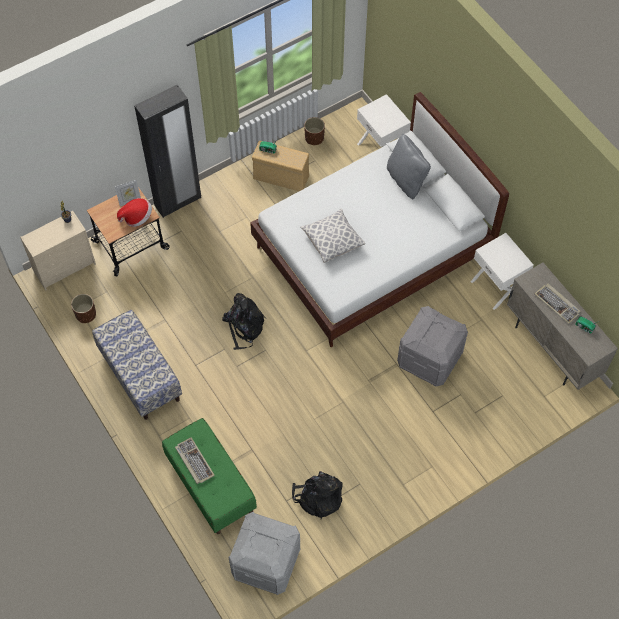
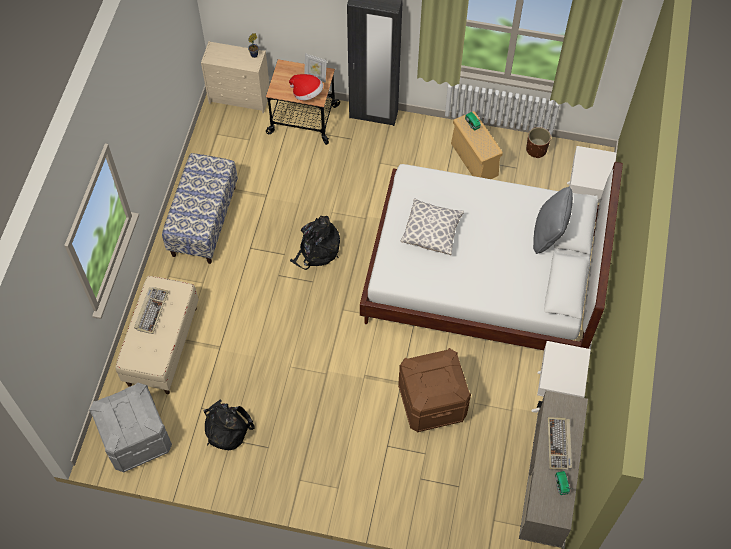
camera: 45 degrees right, 0 degrees up
brown planter [71,294,96,323] -> none
green bench [162,418,257,534] -> beige bench [116,276,199,394]
grey storage box [397,306,468,387] -> brown storage box [398,348,471,432]

